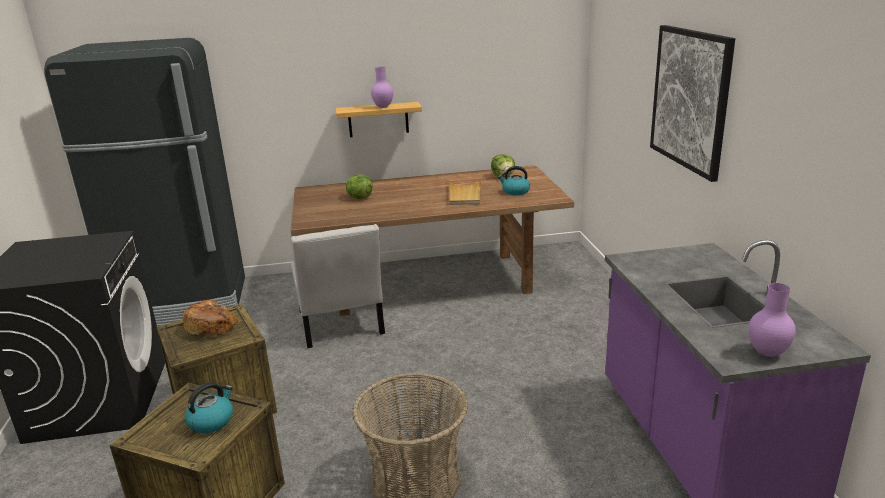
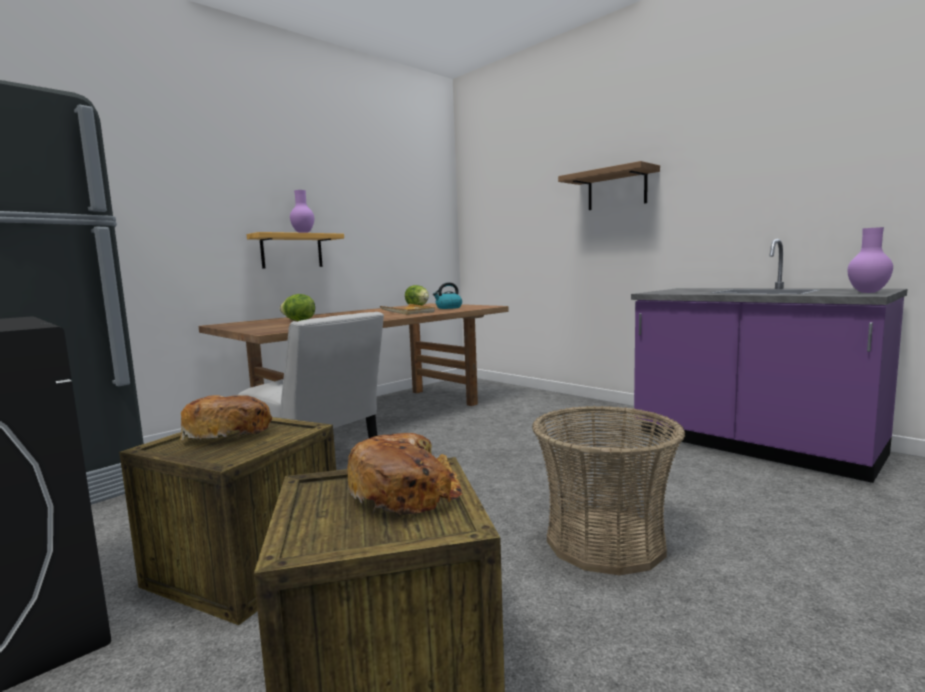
camera: 35 degrees left, 15 degrees down
kettle [185,382,233,433] -> bread [347,433,462,515]
picture [650,25,735,182] -> shelf [558,161,660,210]

